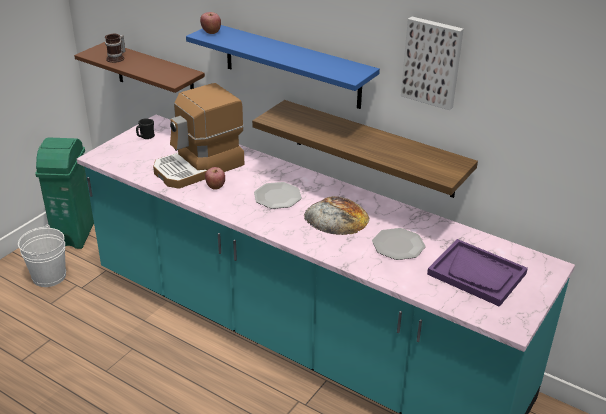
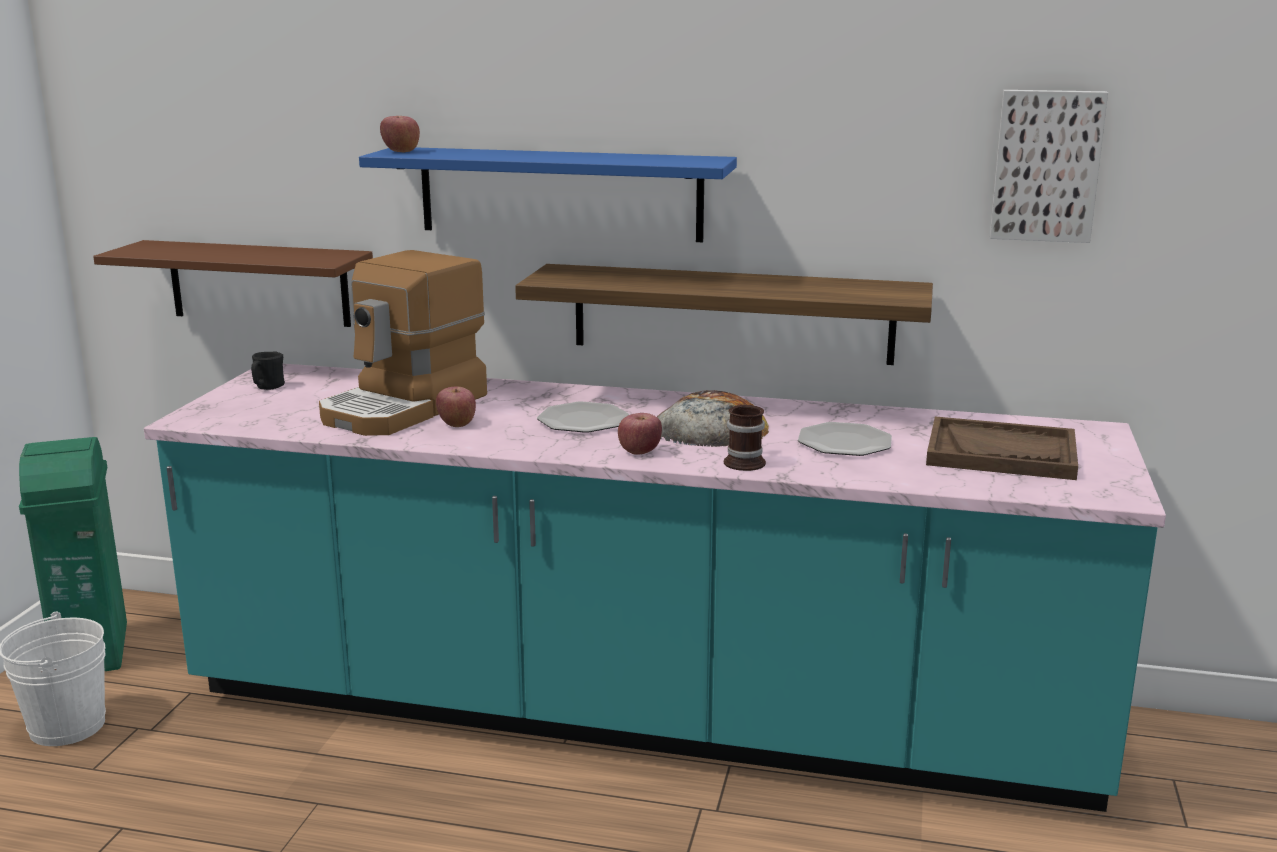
camera: 20 degrees left, 15 degrees down
mug [105,34,126,63] -> mug moved to [724,405,766,471]
picture [401,16,464,110] -> picture moved to [990,90,1108,243]
purple tray [427,239,528,307] -> brown tray [926,416,1078,480]
none -> apple [618,413,662,455]

